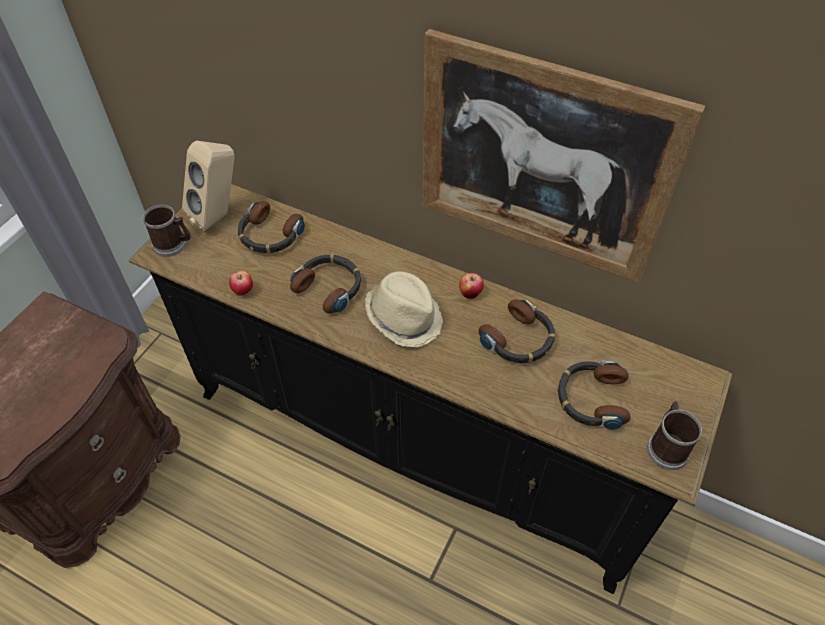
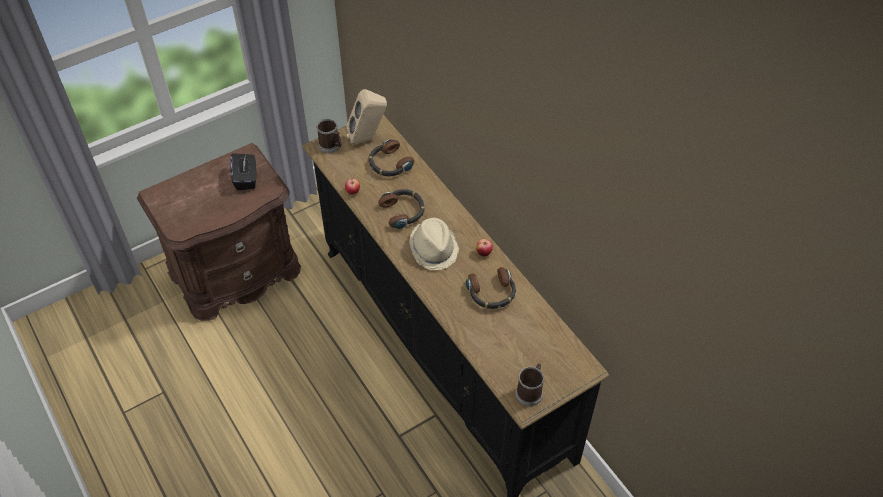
camera: 30 degrees right, 0 degrees up
picture [422,29,705,283] -> none
headphones [557,360,631,429] -> none
none -> black tissue box [231,153,256,190]

